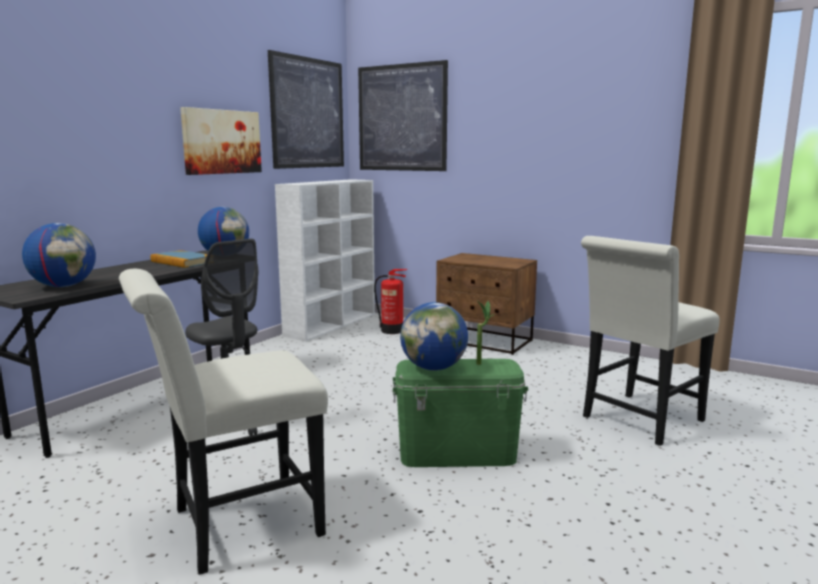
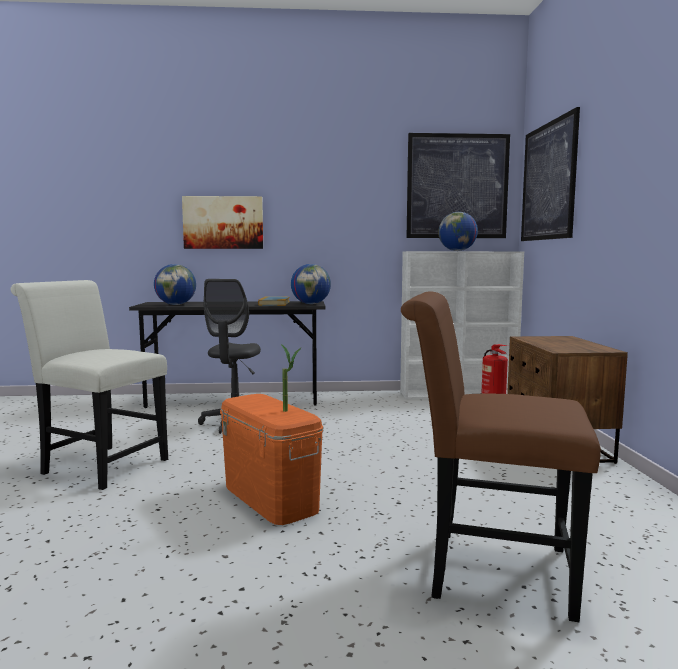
camera: 55 degrees right, 5 degrees down
picture [180,107,262,175] -> picture moved to [182,196,263,249]
green storage box [393,359,528,467] -> orange storage box [220,394,324,525]
globe [400,302,468,371] -> globe moved to [438,212,478,251]
white chair [581,236,720,446] -> brown chair [401,292,601,622]

